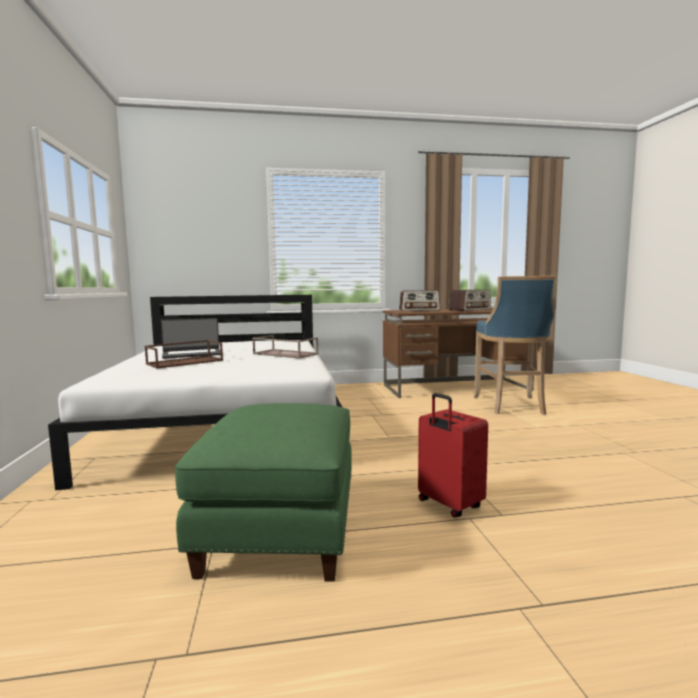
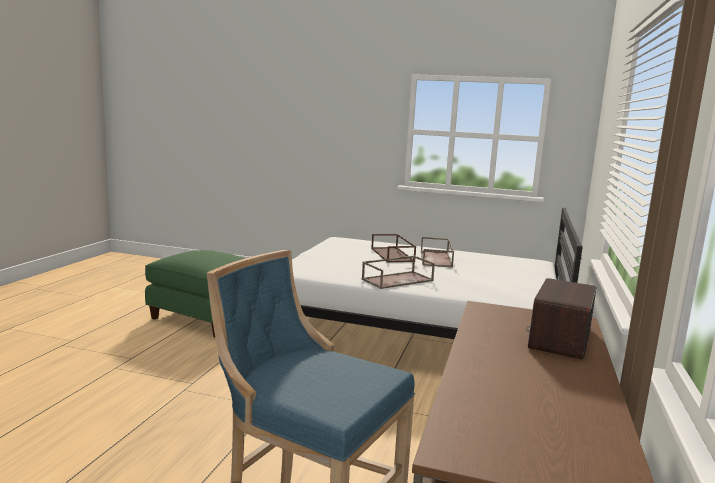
camera: 115 degrees right, 5 degrees up
laptop [161,318,221,359] -> brown tray [421,237,454,268]
red suitcase [418,393,488,517] -> none
radio [449,290,491,311] -> none

